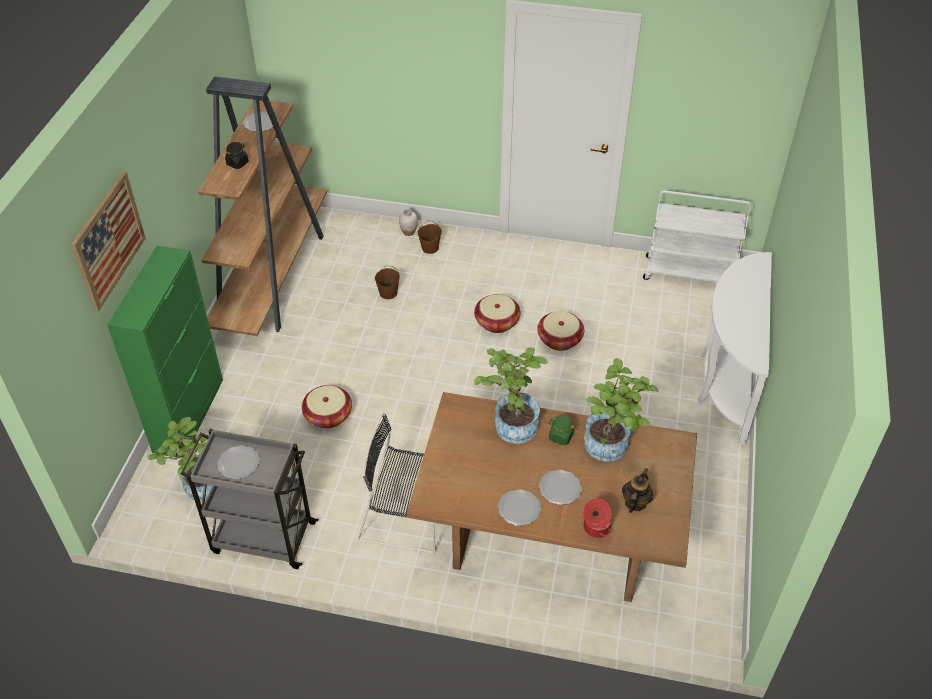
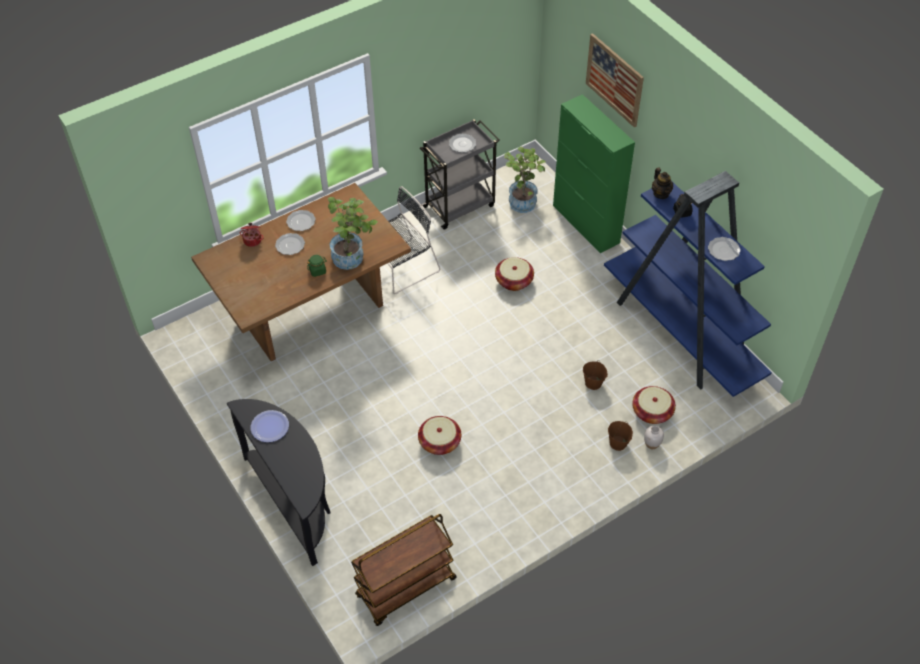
camera: 135 degrees right, 5 degrees up
brown bookcase [197,76,327,336] -> blue bookcase [604,171,772,397]
basket [474,294,520,333] -> basket moved to [632,386,676,424]
potted plant [584,358,658,462] -> none
teapot [622,468,654,513] -> teapot moved to [652,168,673,199]
white cart [643,190,751,282] -> brown cart [351,514,457,626]
white console table [698,252,772,445] -> black console table [227,399,331,566]
none -> plate [251,410,289,442]

